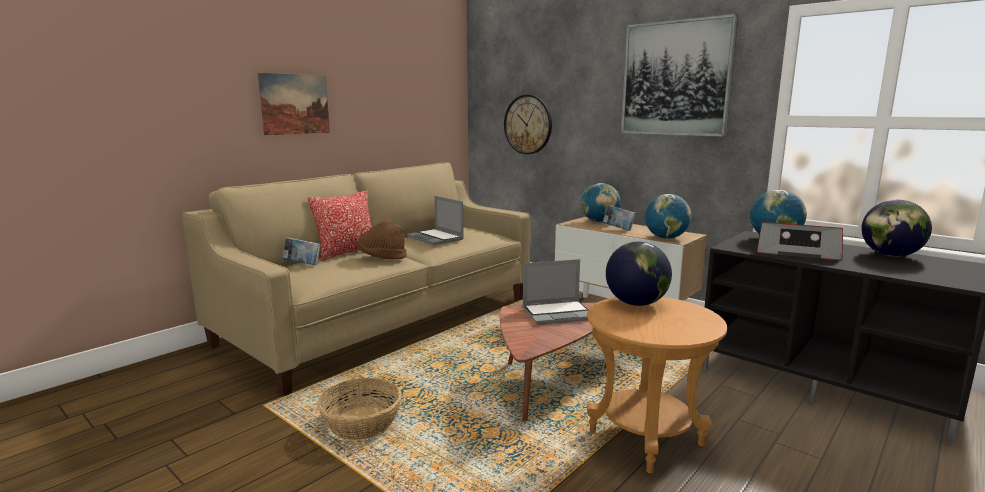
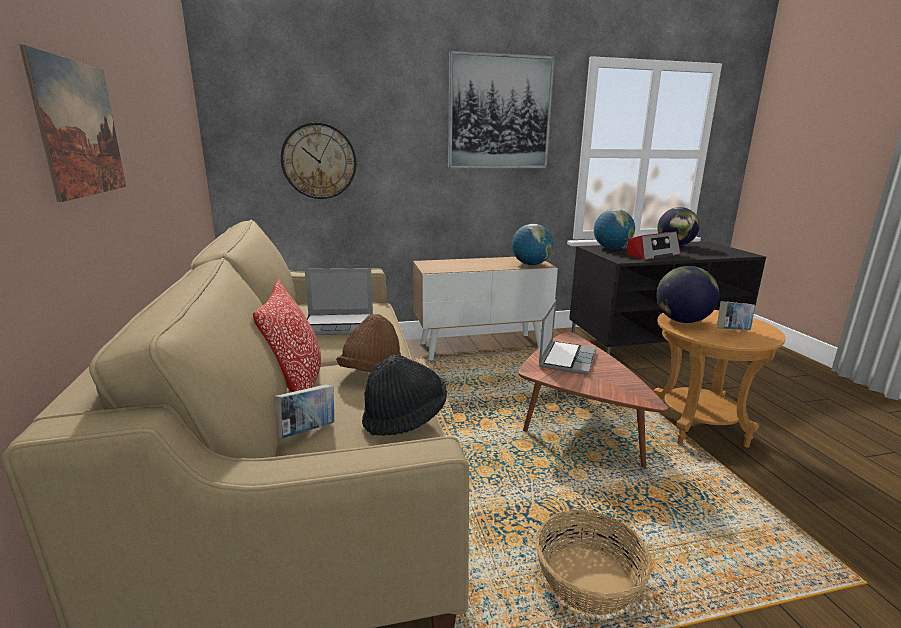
camera: 55 degrees left, 5 degrees up
globe [581,183,621,223] -> none
book [603,205,636,231] -> book moved to [717,301,755,330]
none -> black hat [362,355,447,436]

